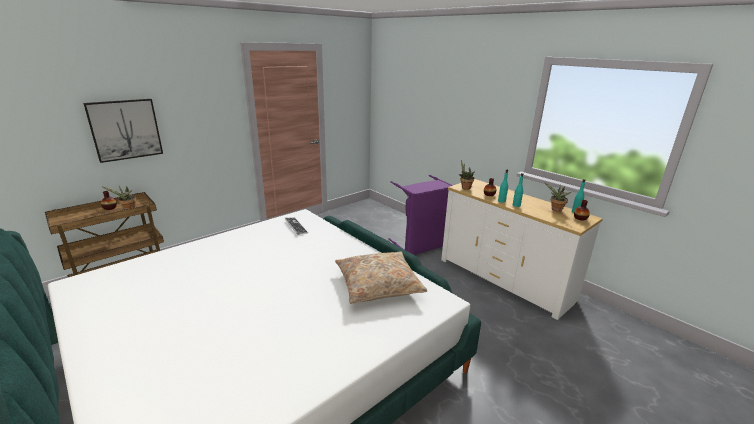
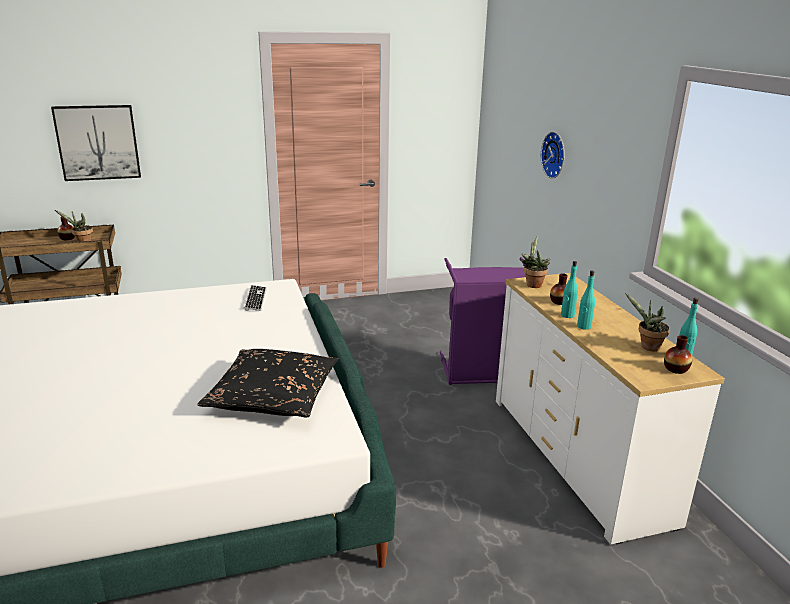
camera: 25 degrees right, 0 degrees up
beige pillow [335,251,427,304] -> black pillow [197,349,338,417]
none -> wall clock [541,132,564,179]

